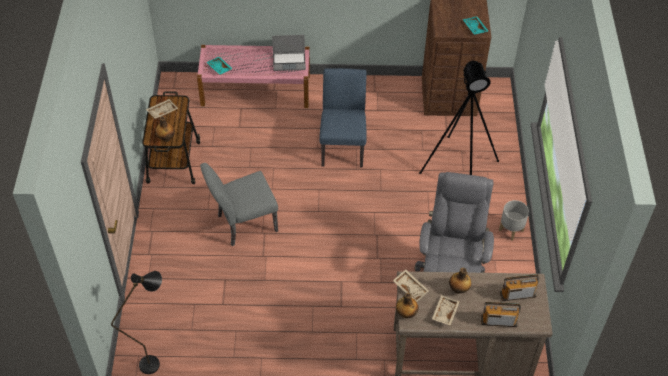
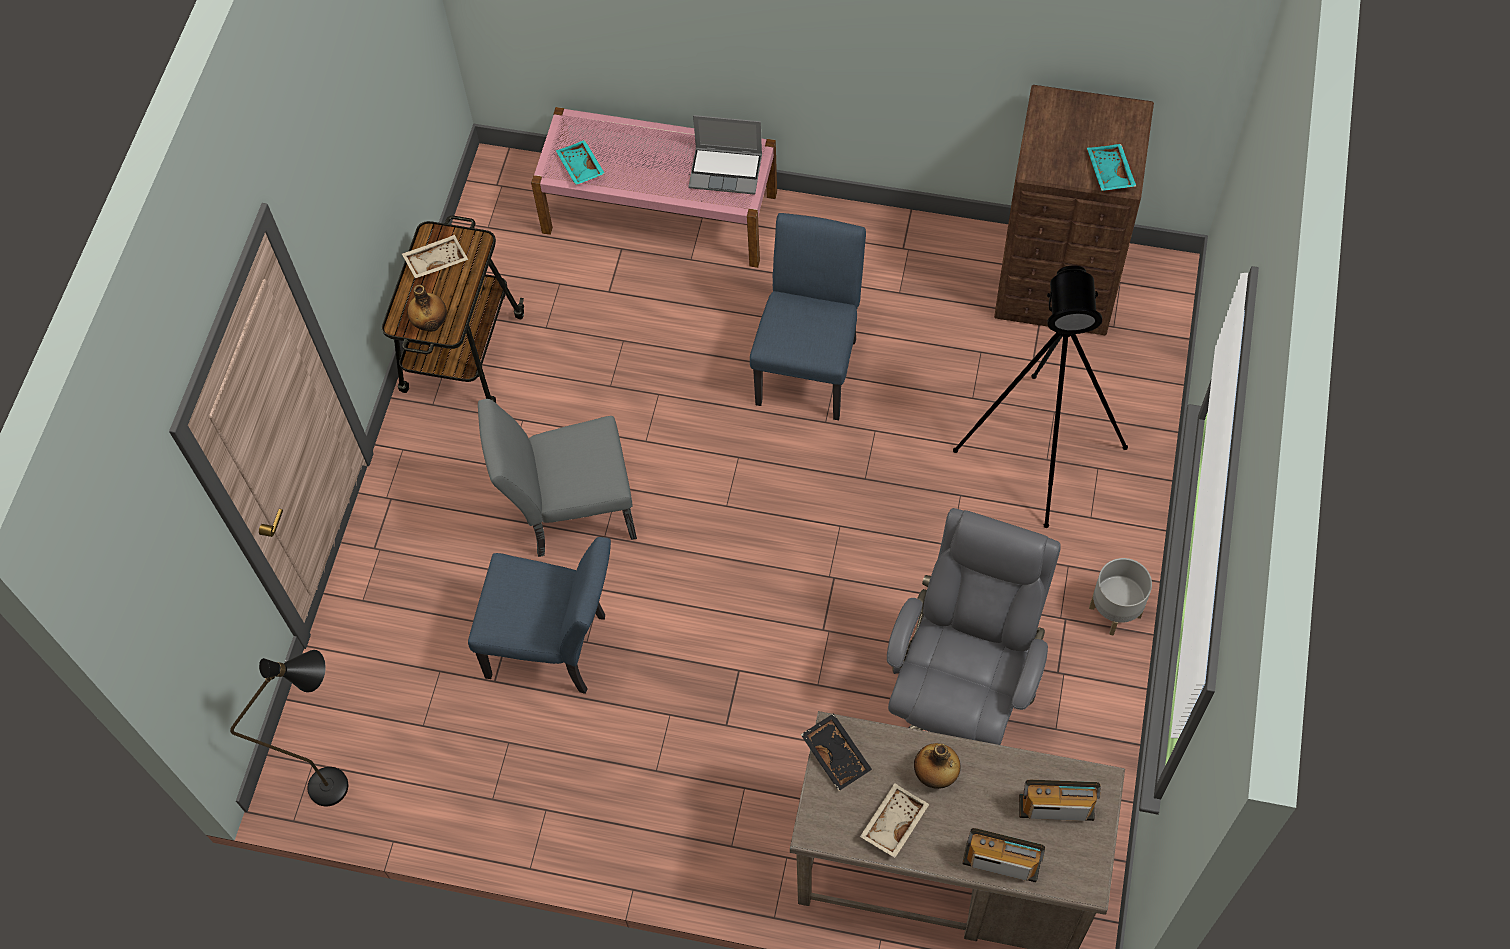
camera: 15 degrees right, 10 degrees up
beige tray [393,269,429,302] -> black tray [800,713,872,791]
bottle [396,293,418,318] -> none
none -> blue chair [468,537,611,694]

